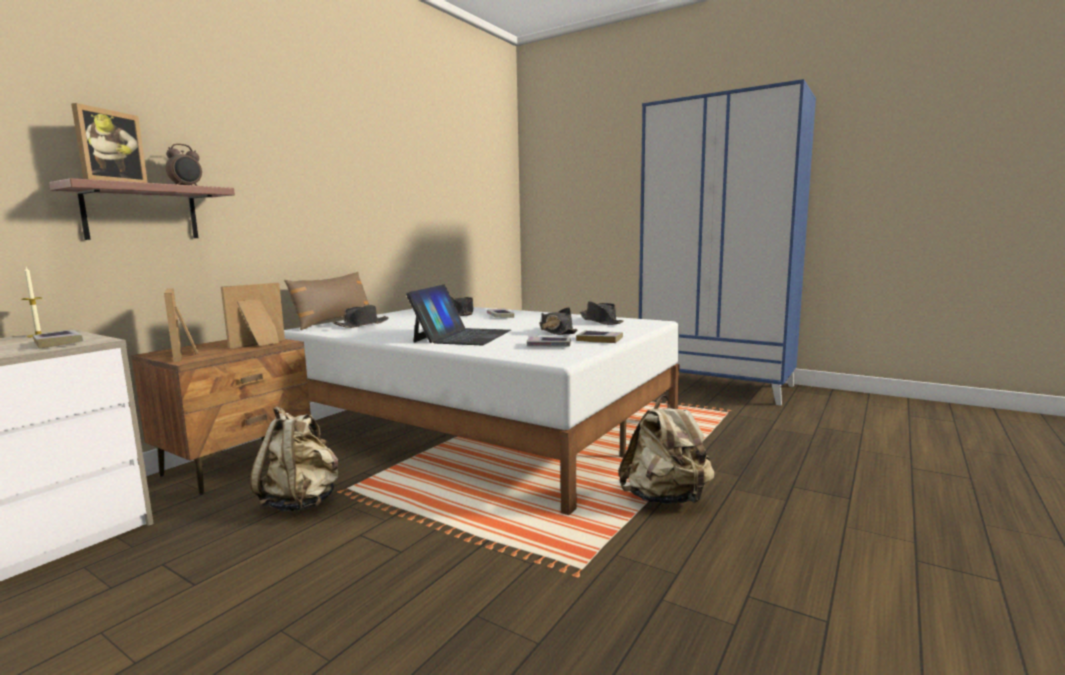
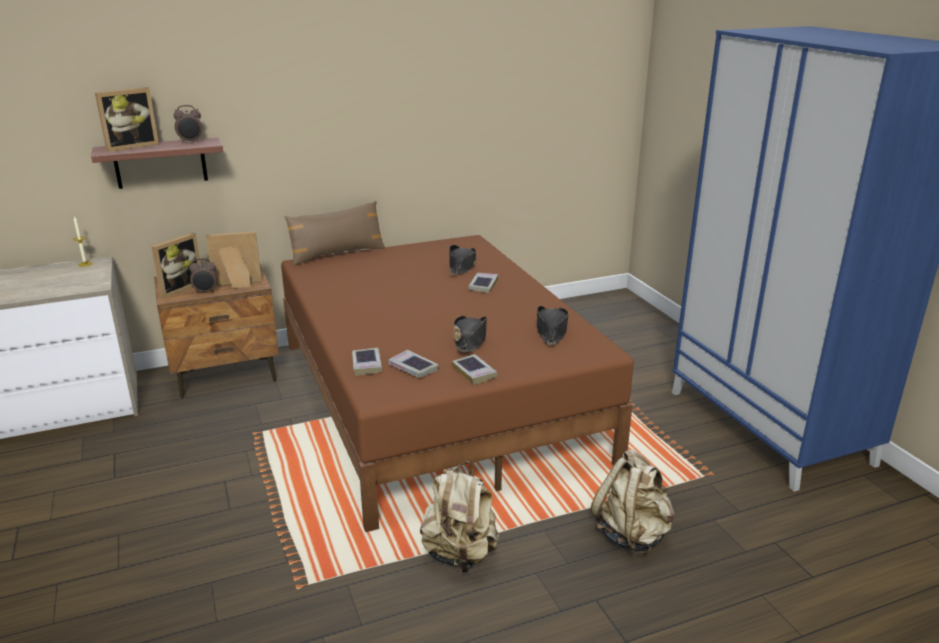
camera: 35 degrees right, 15 degrees up
book [32,330,83,349] -> book moved to [352,348,382,376]
picture frame [164,289,198,362] -> picture frame turned 150 degrees counterclockwise [151,233,201,299]
beige backpack [250,406,338,511] -> beige backpack moved to [591,449,675,554]
white bed [284,307,680,515] -> brown bed [281,235,634,532]
black hat [332,305,389,328] -> none
laptop [406,285,511,345] -> none
none -> alarm clock [189,258,217,294]

